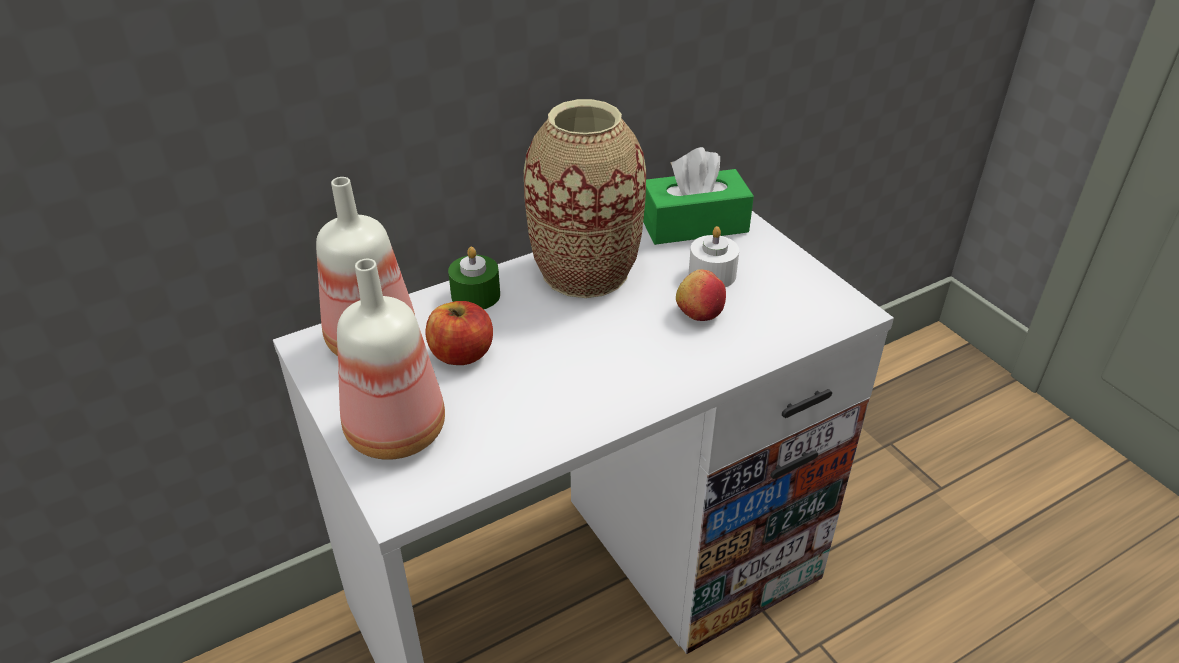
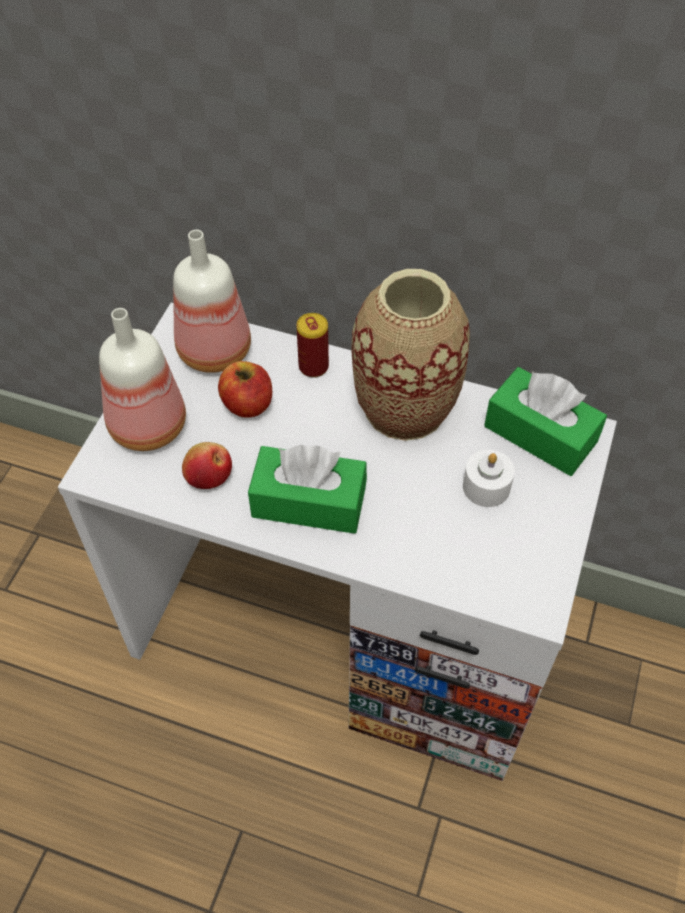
camera: 50 degrees right, 15 degrees up
green candle [448,247,500,309] -> can [296,313,329,378]
apple [676,269,726,321] -> apple moved to [182,442,232,489]
none -> green tissue box [248,445,367,534]

